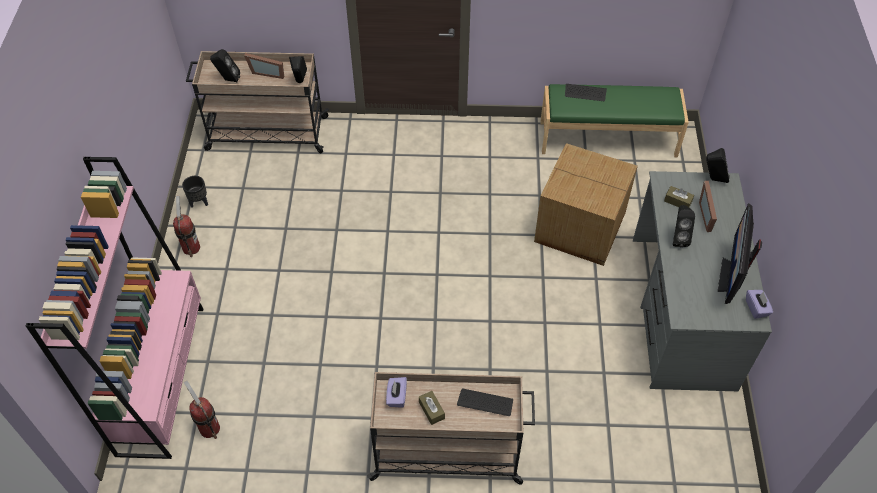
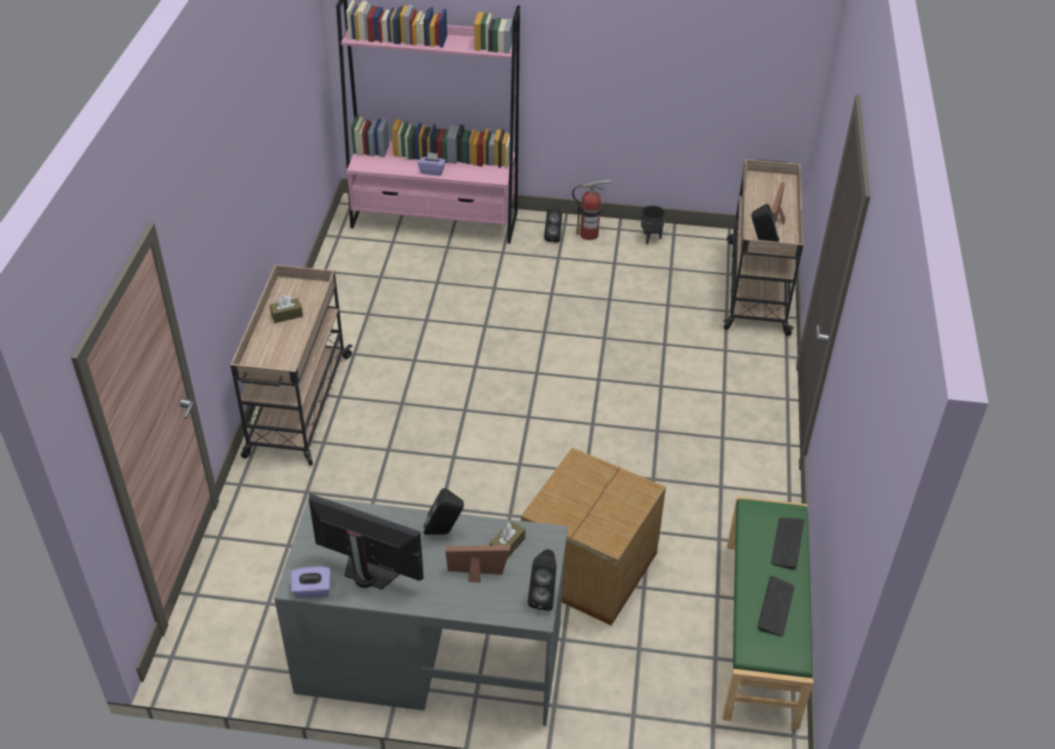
camera: 95 degrees right, 10 degrees down
fire extinguisher [184,381,220,439] -> none
black speaker [210,49,240,82] -> black speaker moved to [544,203,563,243]
purple tissue box [386,377,407,408] -> purple tissue box moved to [418,152,446,176]
keyboard [457,389,513,416] -> keyboard moved to [757,576,795,637]

